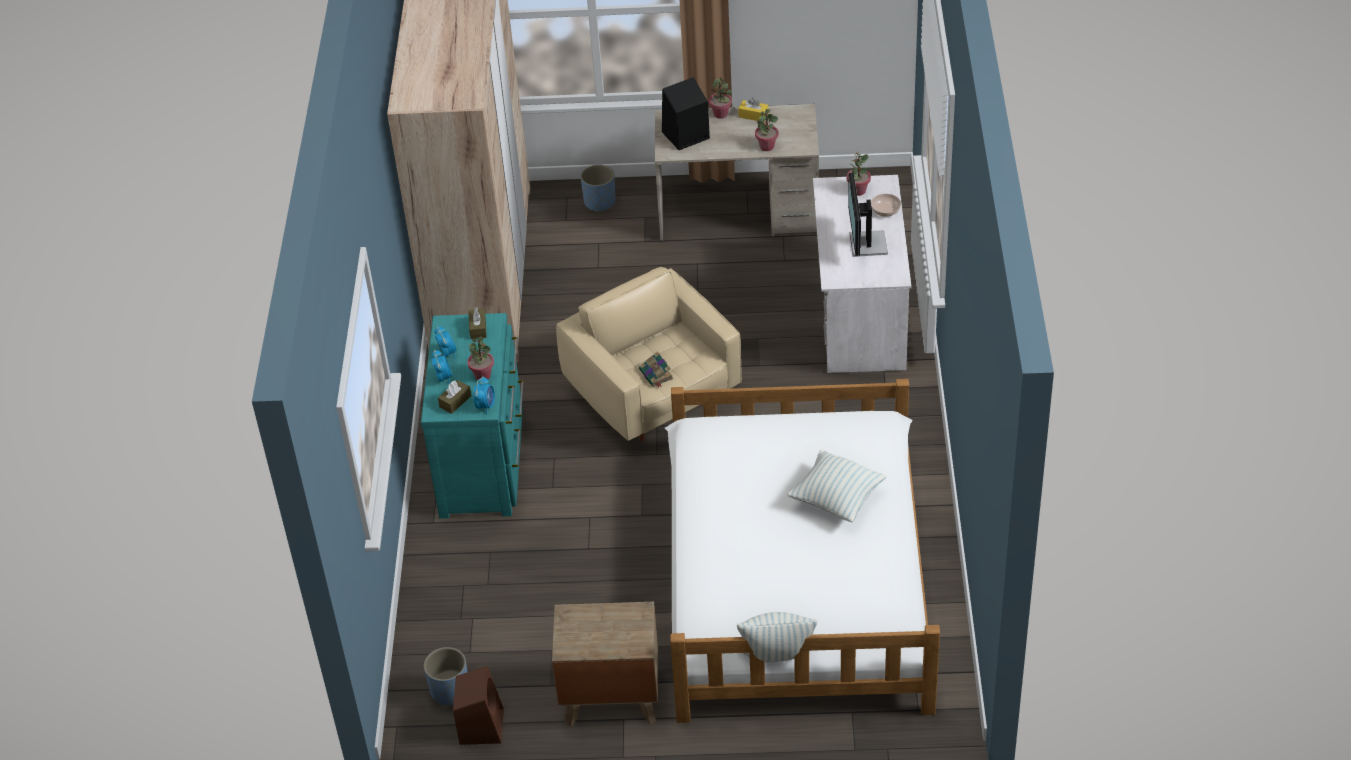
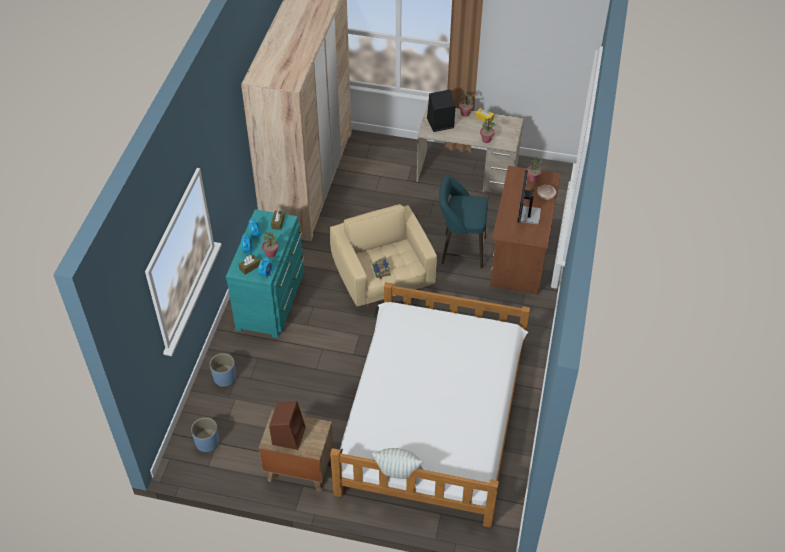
camera: 10 degrees right, 5 degrees up
brown speaker [453,666,504,745] -> brown speaker moved to [269,401,306,450]
blue planter [580,165,615,212] -> blue planter moved to [210,353,236,387]
pillow [787,449,887,522] -> none
white desk [813,175,912,373] -> brown desk [490,166,560,295]
none -> turquoise stool [439,176,488,269]

